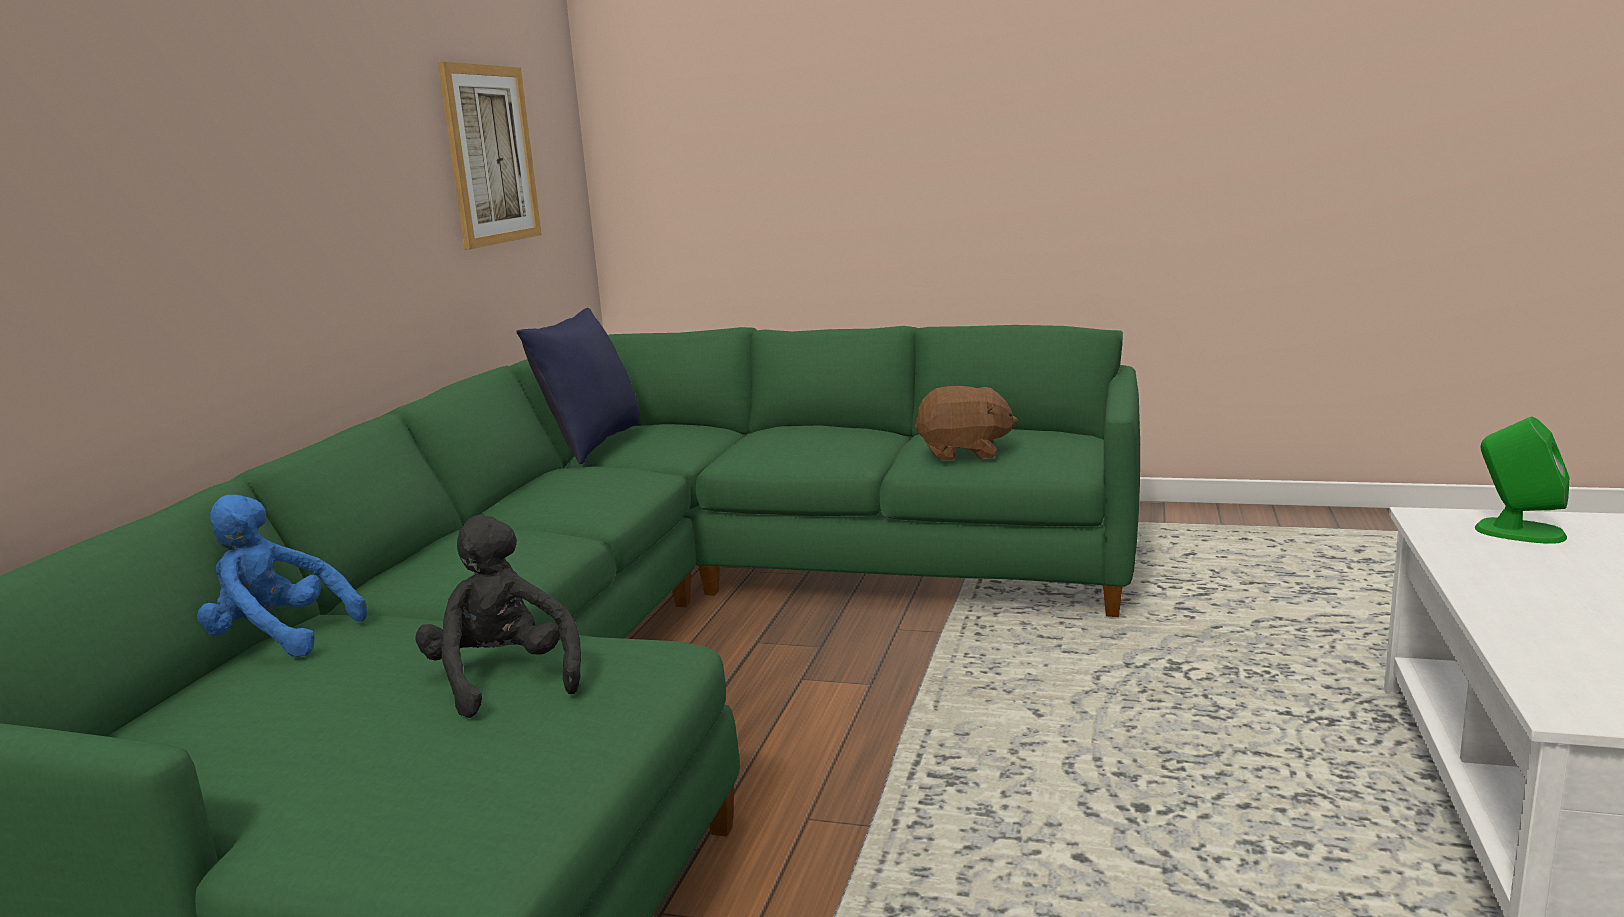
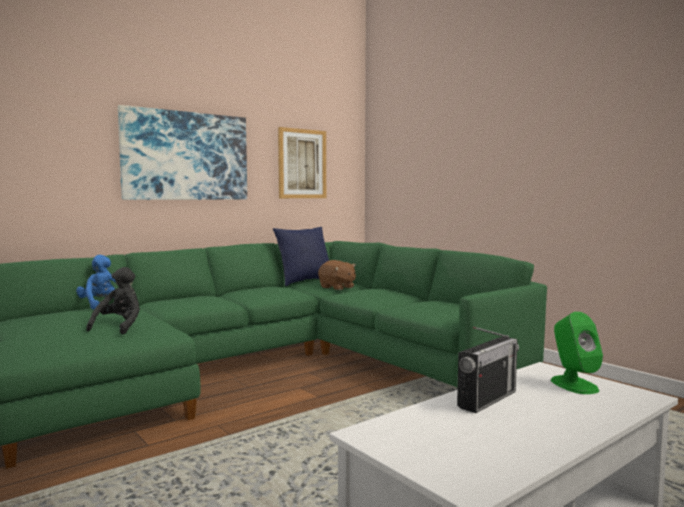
camera: 35 degrees right, 10 degrees down
brown plush toy [915,386,1018,461] -> brown plush toy moved to [318,260,356,290]
none -> picture [118,105,247,200]
none -> radio [457,327,519,413]

